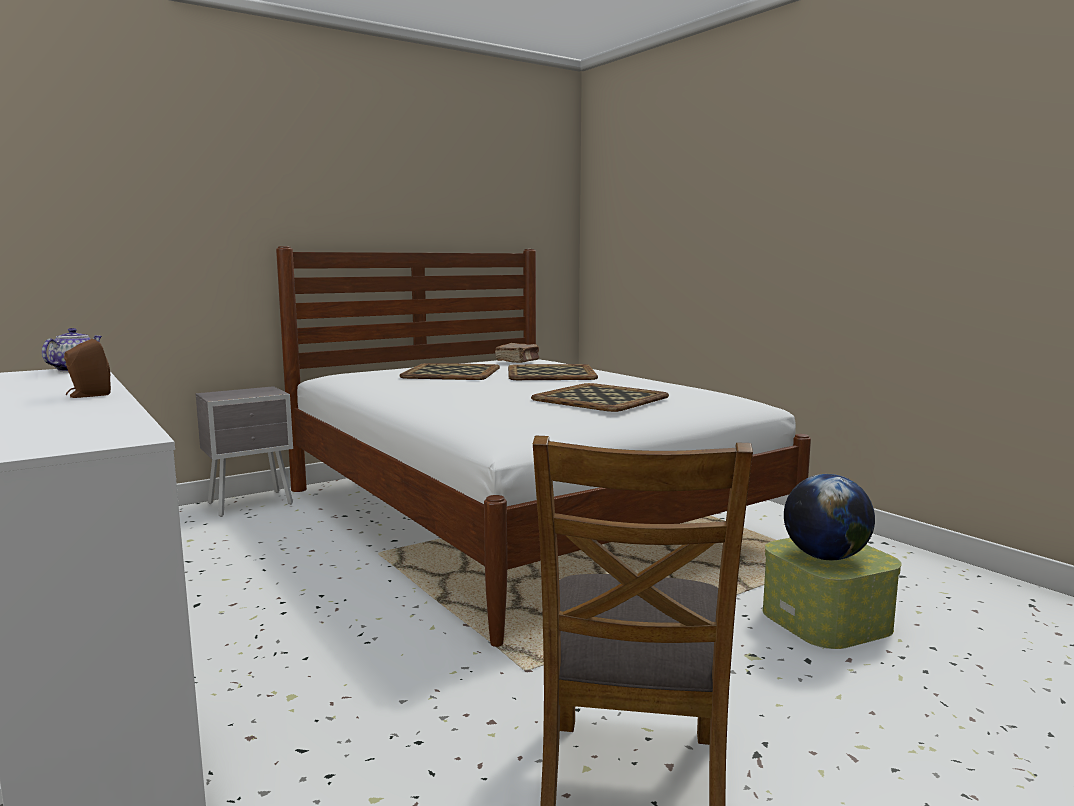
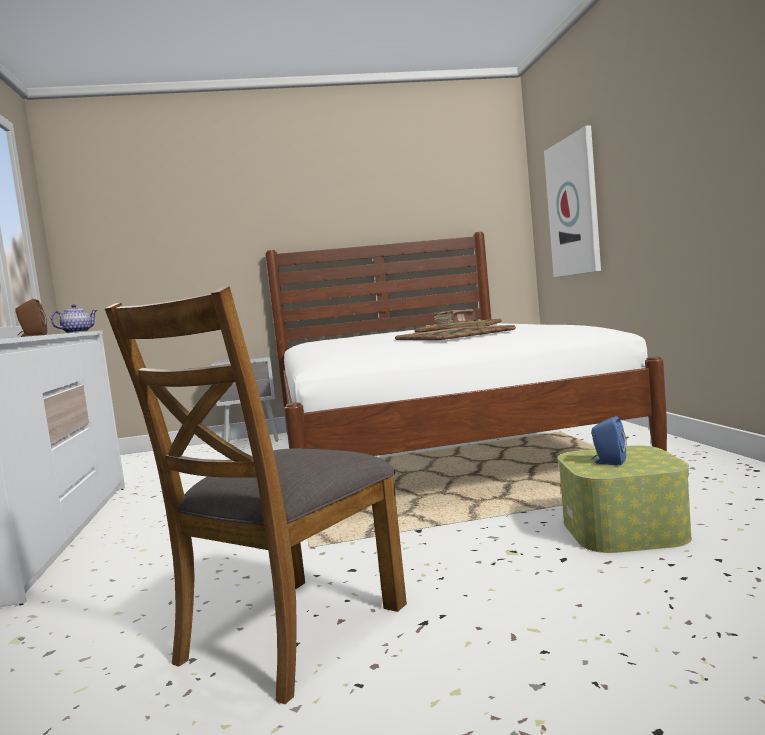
camera: 25 degrees right, 5 degrees down
tray [399,363,500,380] -> none
globe [784,474,875,560] -> blue speaker [591,416,626,465]
none -> picture [544,125,601,277]

